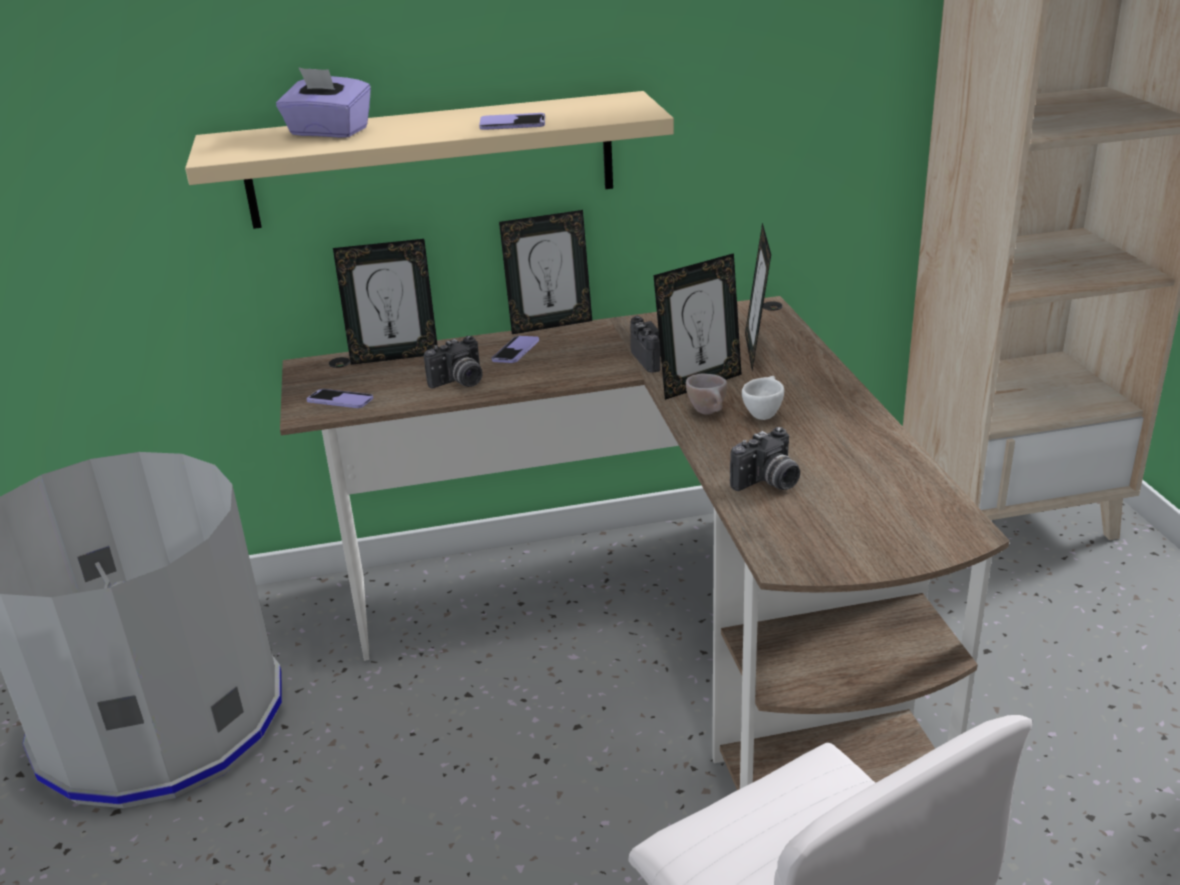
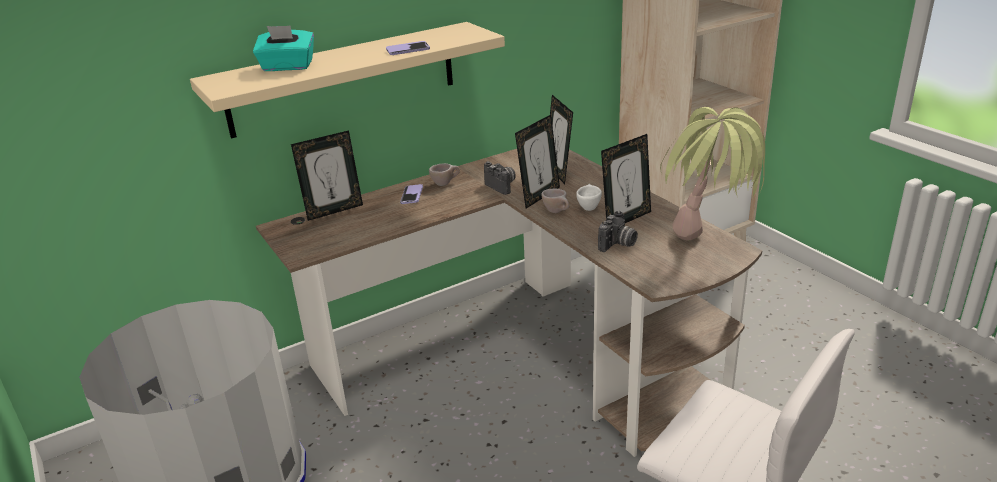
camera: 20 degrees left, 0 degrees up
purple tissue box [276,67,371,138] -> turquoise tissue box [253,25,314,71]
phone [307,389,373,408] -> none
camera [424,336,482,389] -> none
picture frame [499,210,592,334] -> picture frame moved to [601,134,651,223]
none -> beige cup [429,163,460,186]
none -> potted plant [660,107,765,240]

